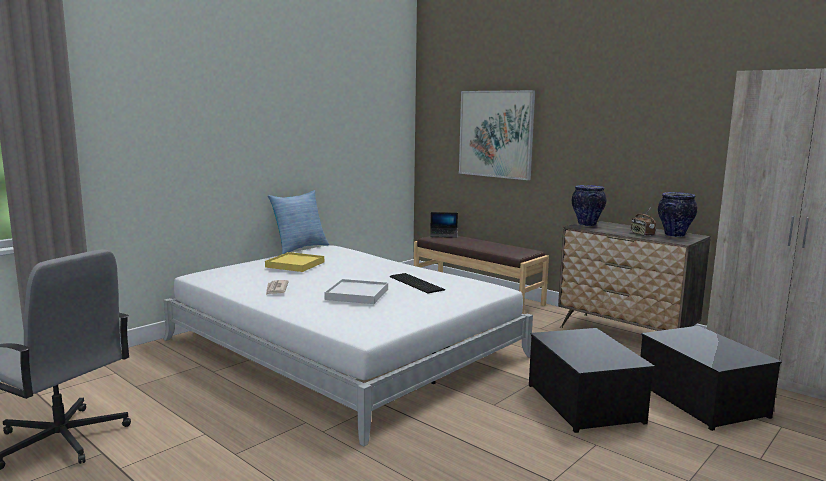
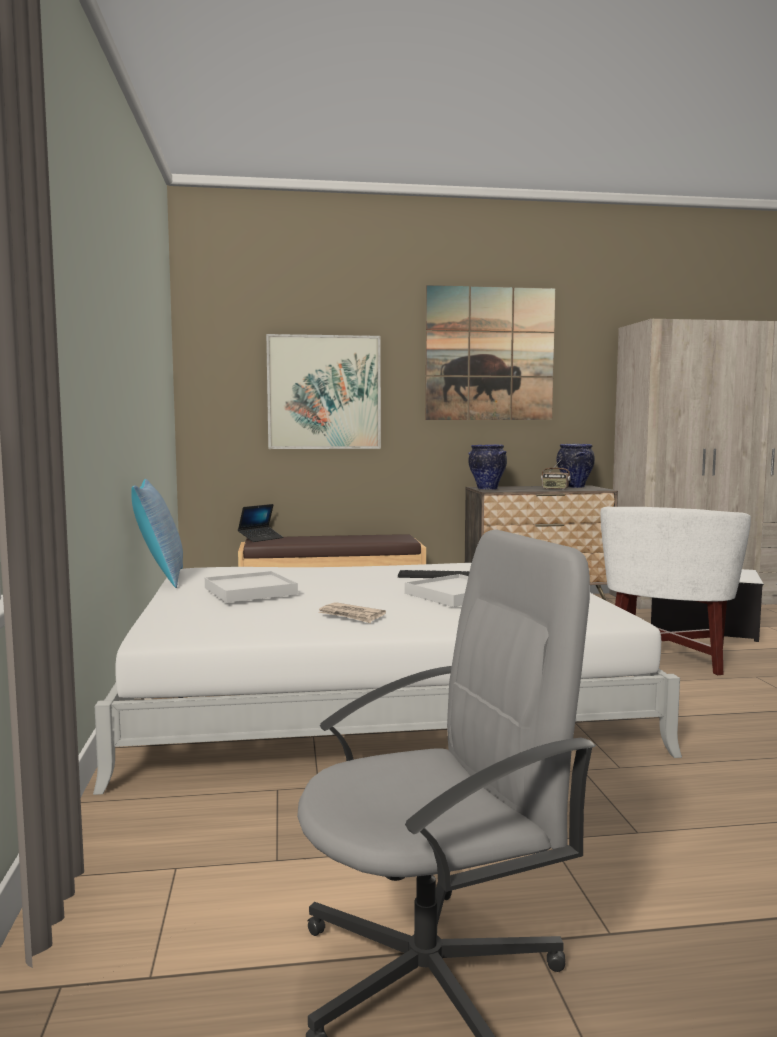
camera: 50 degrees left, 5 degrees down
yellow tray [265,252,324,272] -> white tray [205,571,298,603]
storage box [529,328,655,433] -> white armchair [600,506,751,675]
none -> picture [426,285,555,420]

